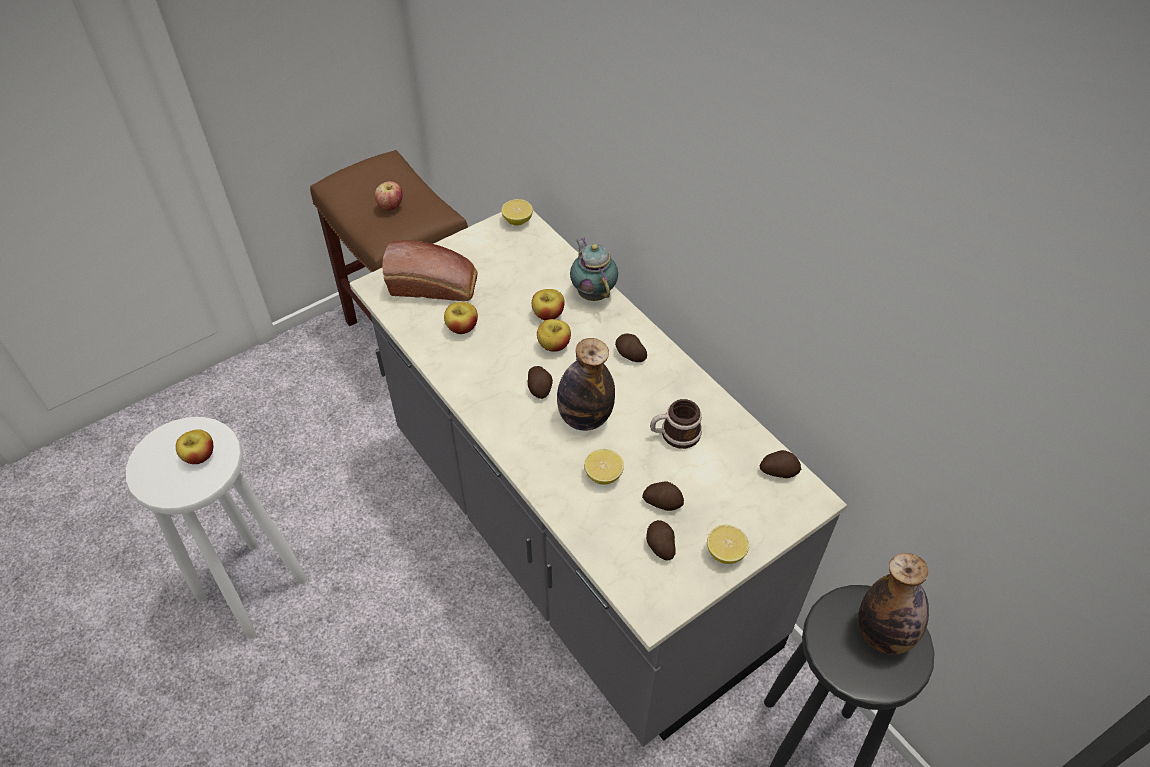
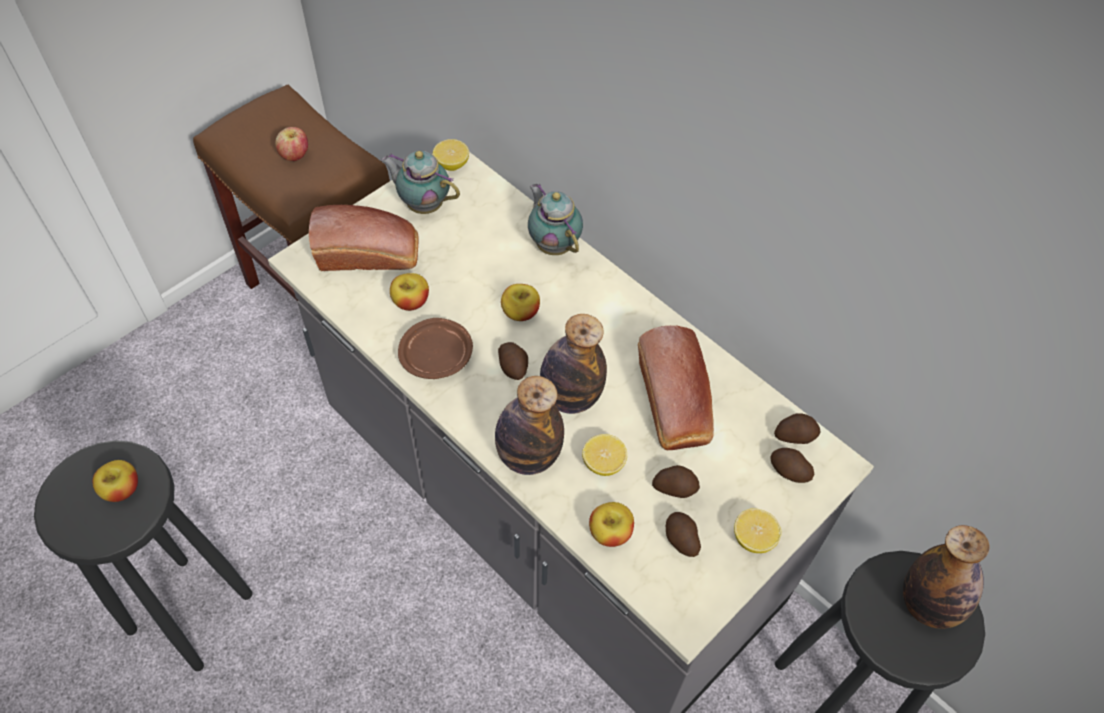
camera: 10 degrees left, 5 degrees up
white stool [126,417,307,639] -> black stool [34,440,253,671]
apple [532,289,565,321] -> apple moved to [589,502,634,547]
potato [615,334,647,362] -> potato moved to [770,448,815,483]
mug [650,399,702,449] -> bread [638,326,714,450]
none -> teapot [381,151,460,214]
none -> brown plate [398,318,473,379]
none -> bottle [495,376,564,475]

